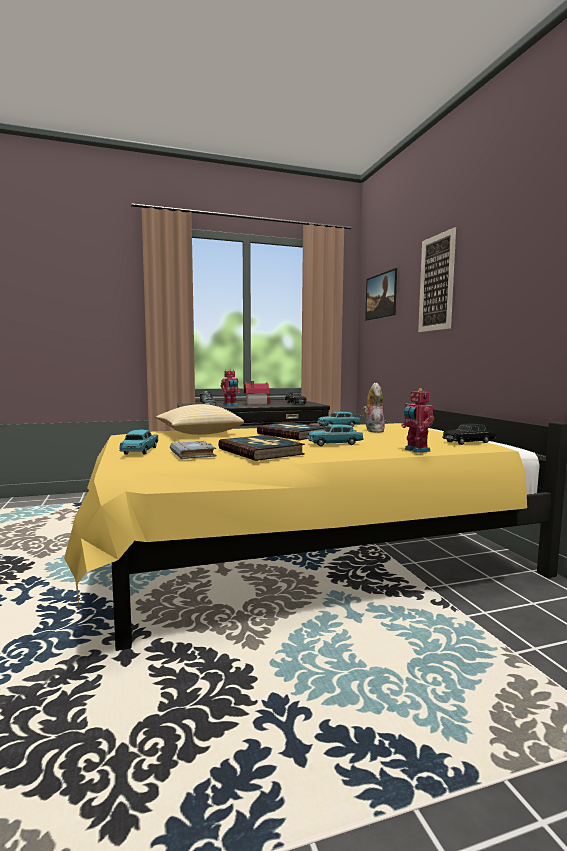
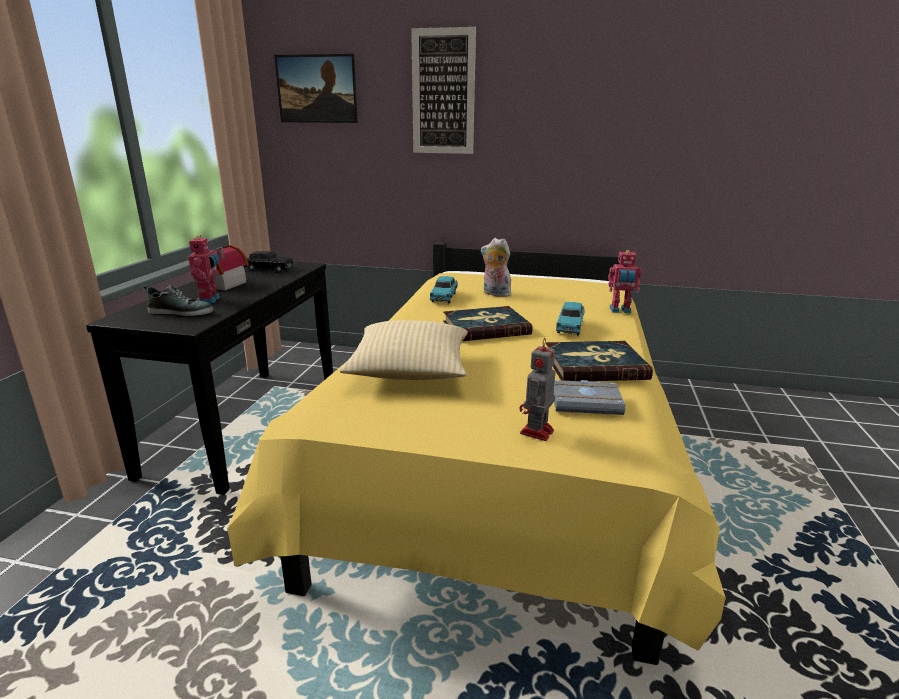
camera: 60 degrees left, 15 degrees up
turquoise toy car [119,429,159,455] -> toy robot [519,338,555,441]
black toy car [443,424,496,445] -> none

